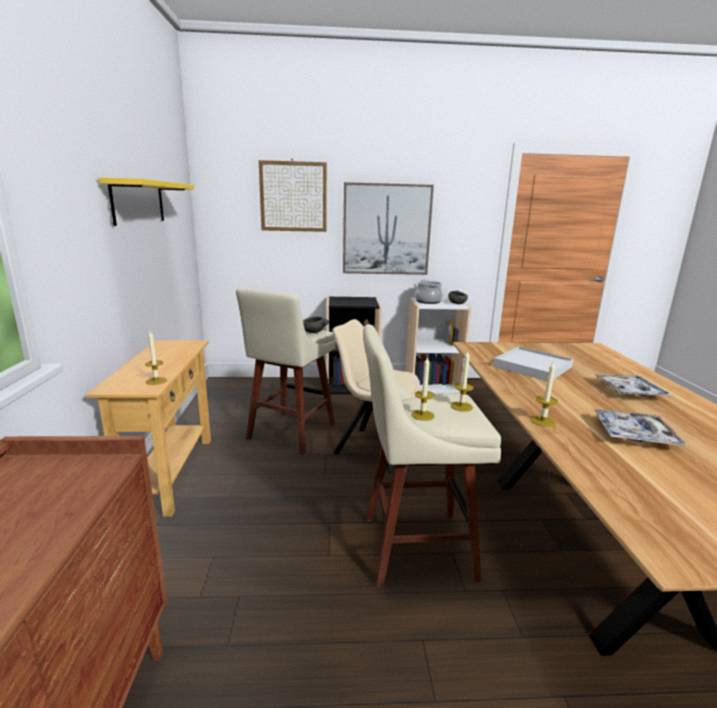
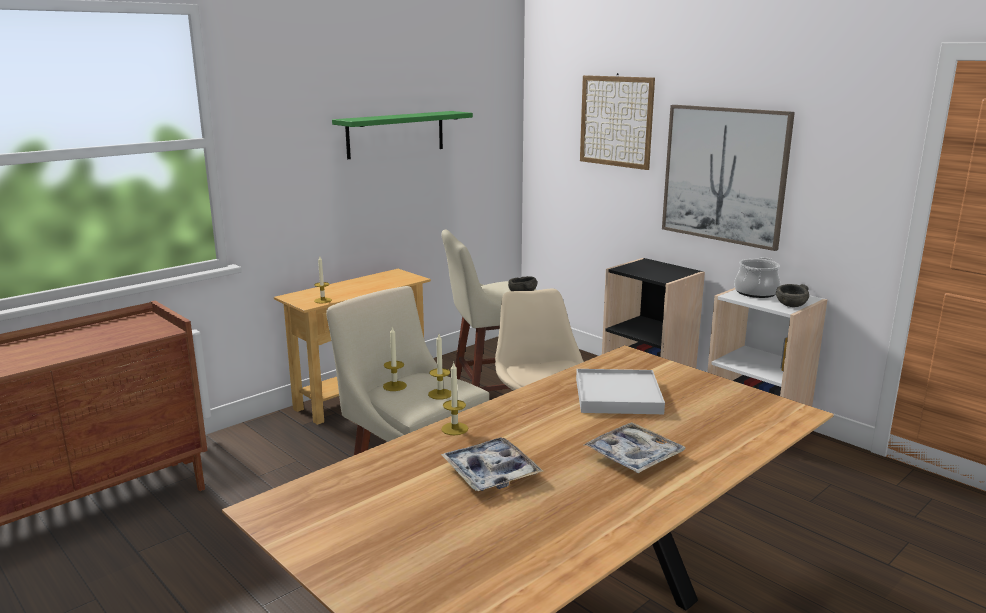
camera: 50 degrees right, 0 degrees up
yellow shelf [99,177,194,226] -> green shelf [332,111,473,159]

